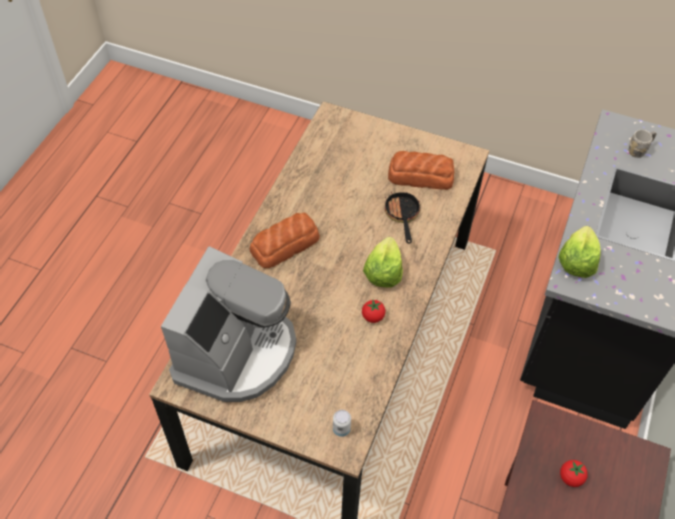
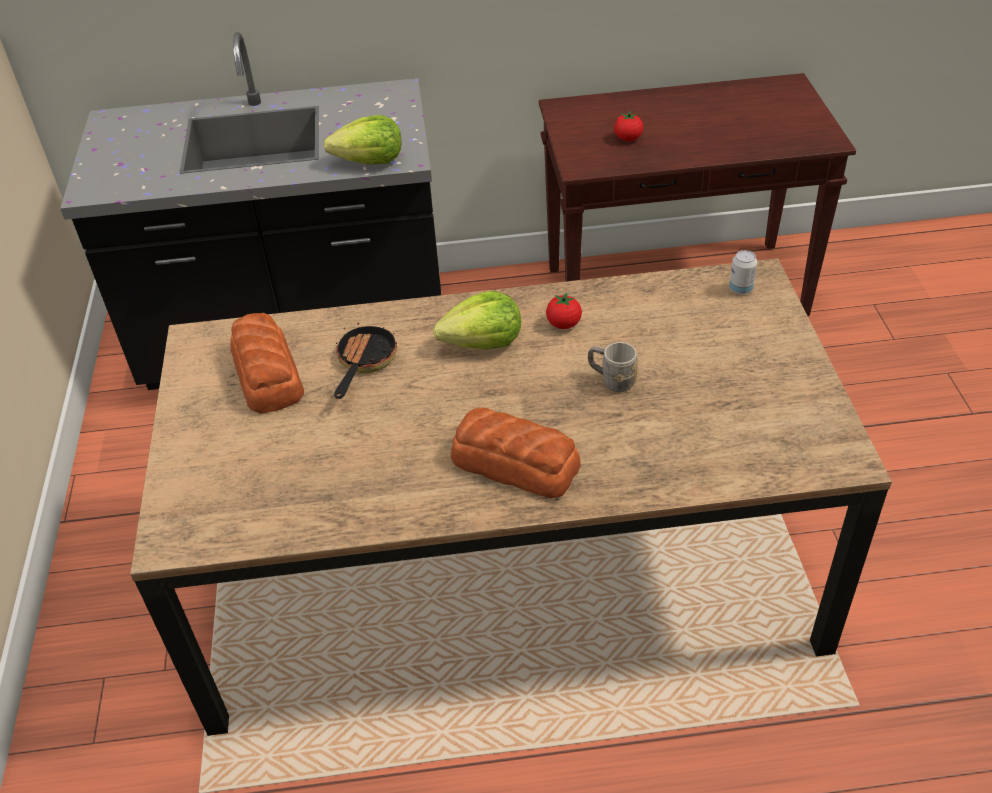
camera: 115 degrees left, 10 degrees down
coffee machine [161,246,296,402] -> none
frying pan [385,192,420,244] -> frying pan turned 135 degrees clockwise [334,322,397,399]
grey mug [629,130,657,158] -> grey mug moved to [588,342,638,392]

